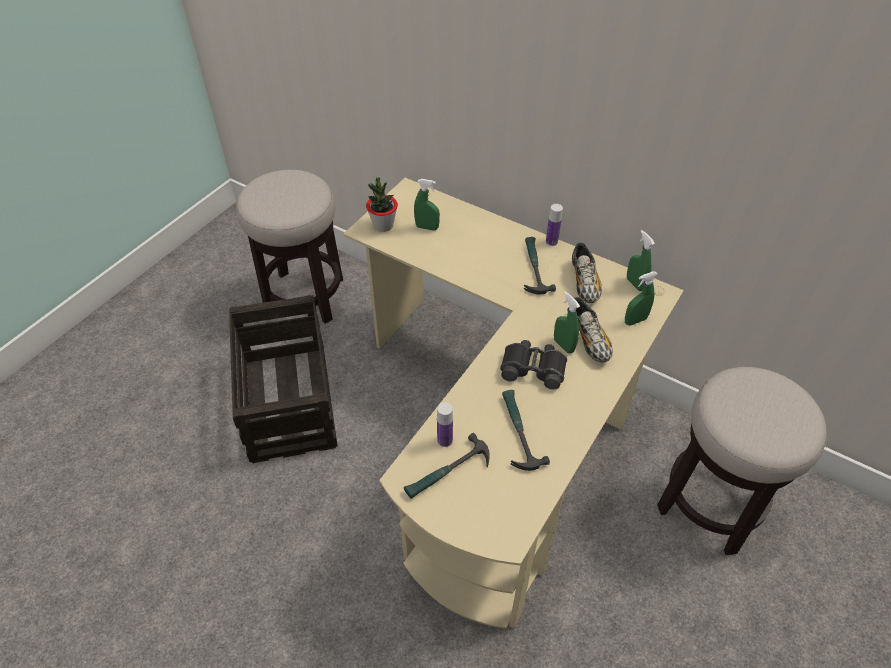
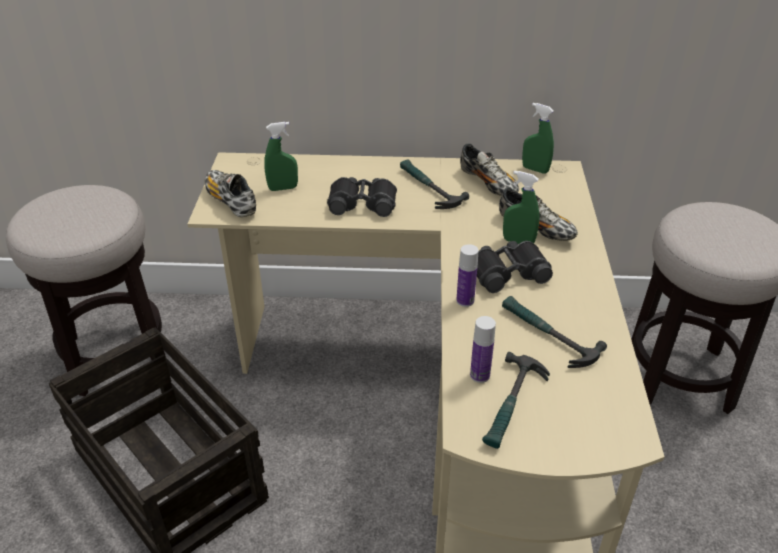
camera: 30 degrees left, 10 degrees down
potted plant [366,177,398,232] -> shoe [205,170,256,217]
bottle [546,204,563,246] -> bottle moved to [456,244,479,307]
green spray bottle [625,271,657,325] -> none
none -> black binoculars [327,177,397,217]

